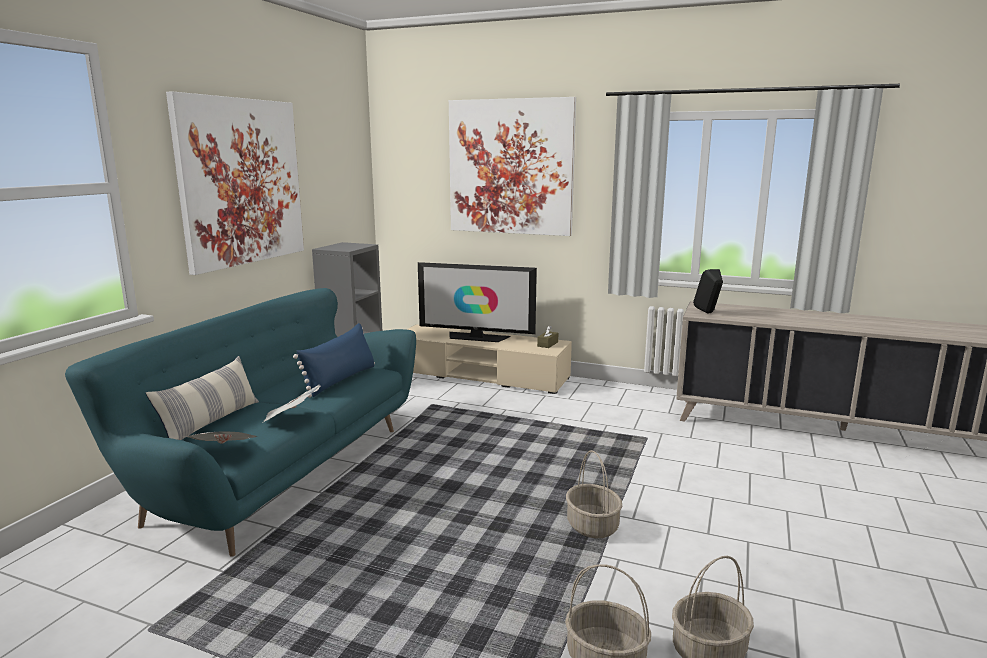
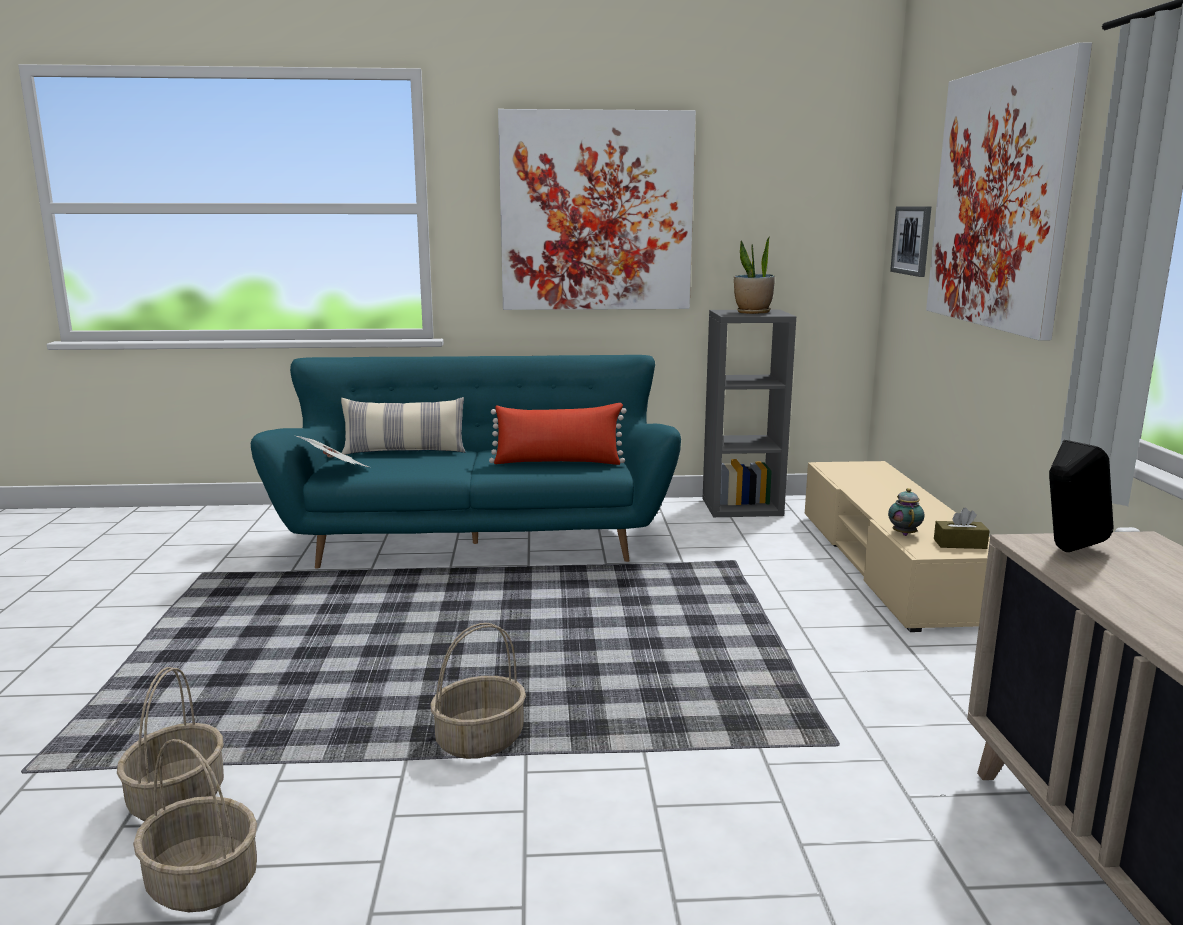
camera: 65 degrees right, 0 degrees up
newspaper [262,385,320,423] -> none
blue pillow [293,323,375,398] -> red pillow [489,403,626,465]
television [418,262,537,342] -> none
none -> potted plant [734,235,775,314]
none -> teapot [888,488,924,536]
none -> picture [890,206,931,277]

